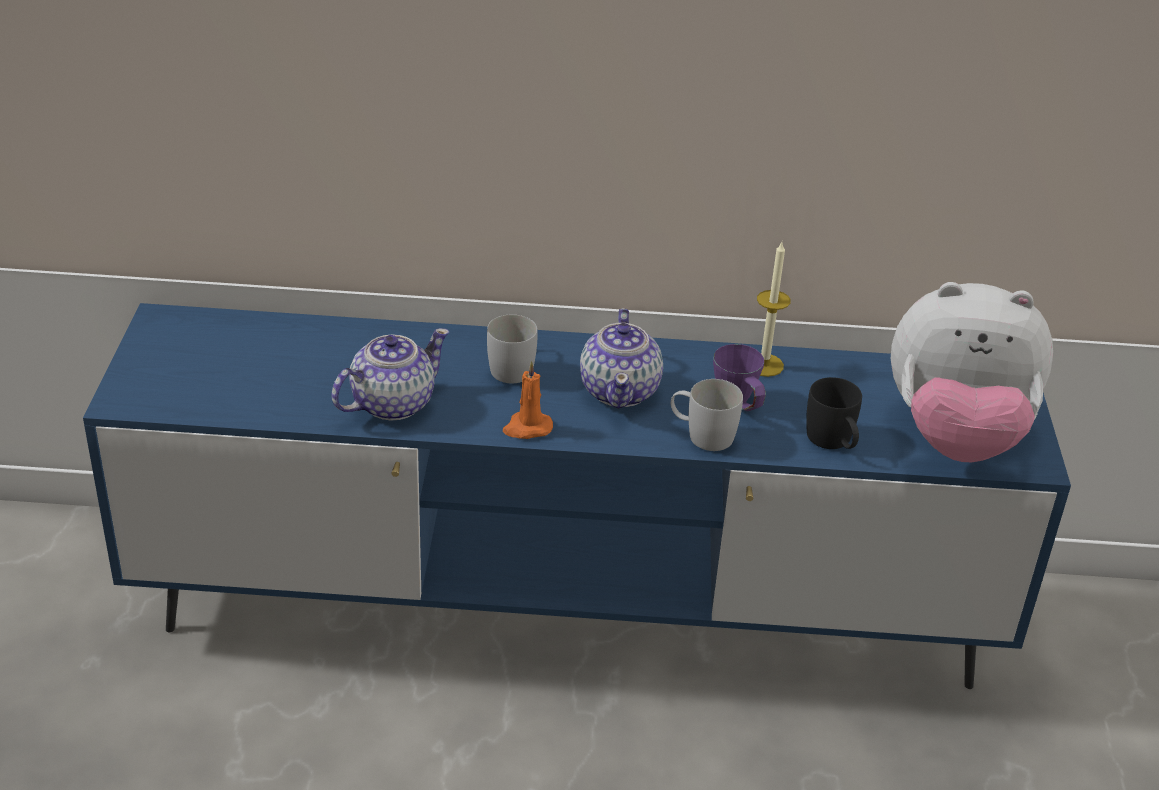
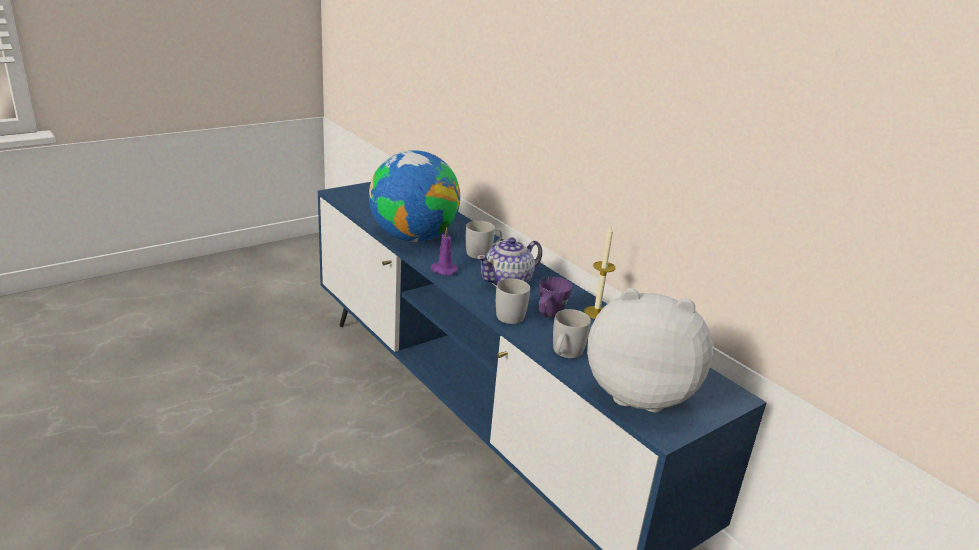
camera: 50 degrees right, 10 degrees down
teapot [331,328,449,421] -> globe [369,150,460,242]
orange candle [503,361,553,439] -> purple candle [431,227,458,275]
black mug [806,377,862,449] -> white mug [553,309,591,358]
plush toy [891,282,1053,462] -> plush toy turned 135 degrees clockwise [587,288,713,413]

